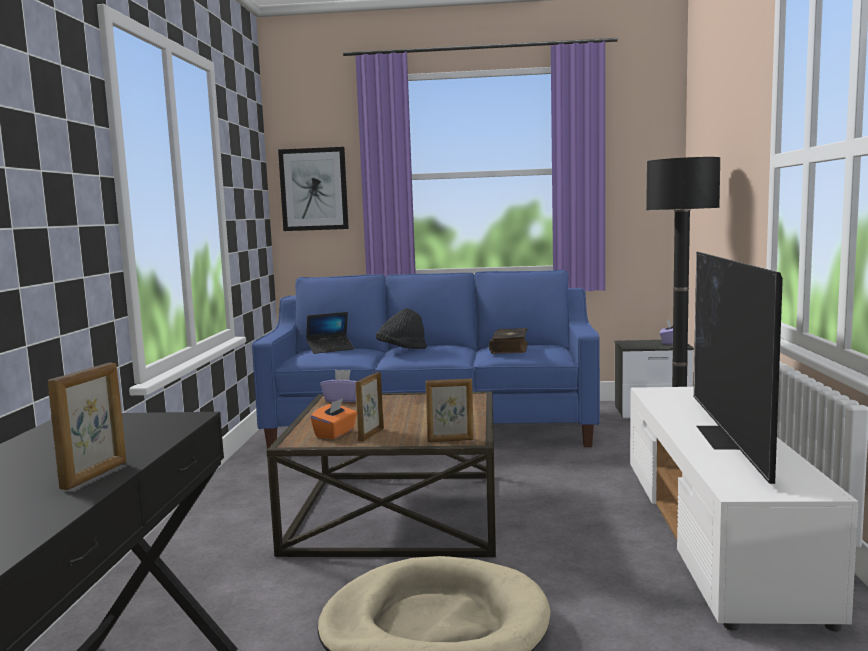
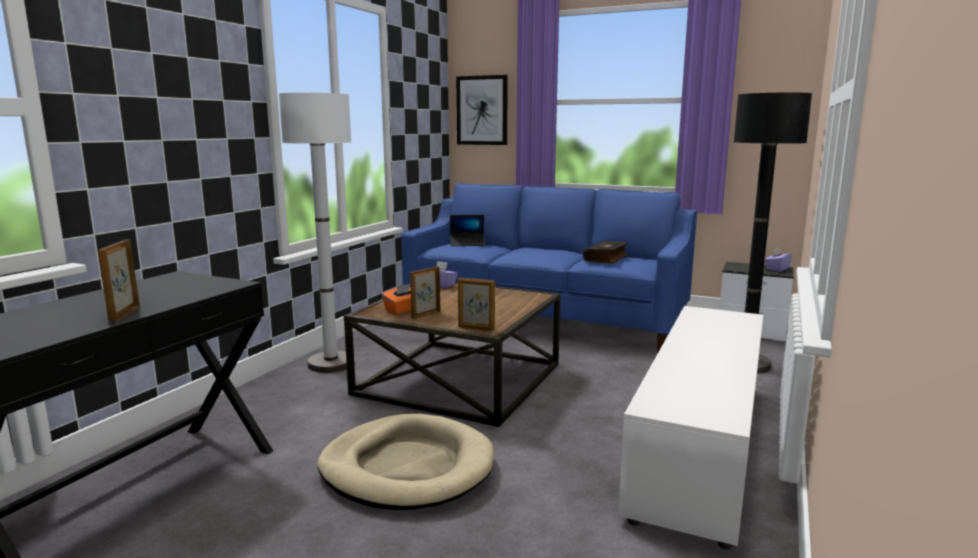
camera: 20 degrees right, 5 degrees up
picture frame [48,363,126,490] -> picture frame turned 135 degrees clockwise [98,240,140,322]
black hat [376,309,427,349] -> none
television [694,252,783,484] -> none
none -> white floor lamp [279,93,355,373]

